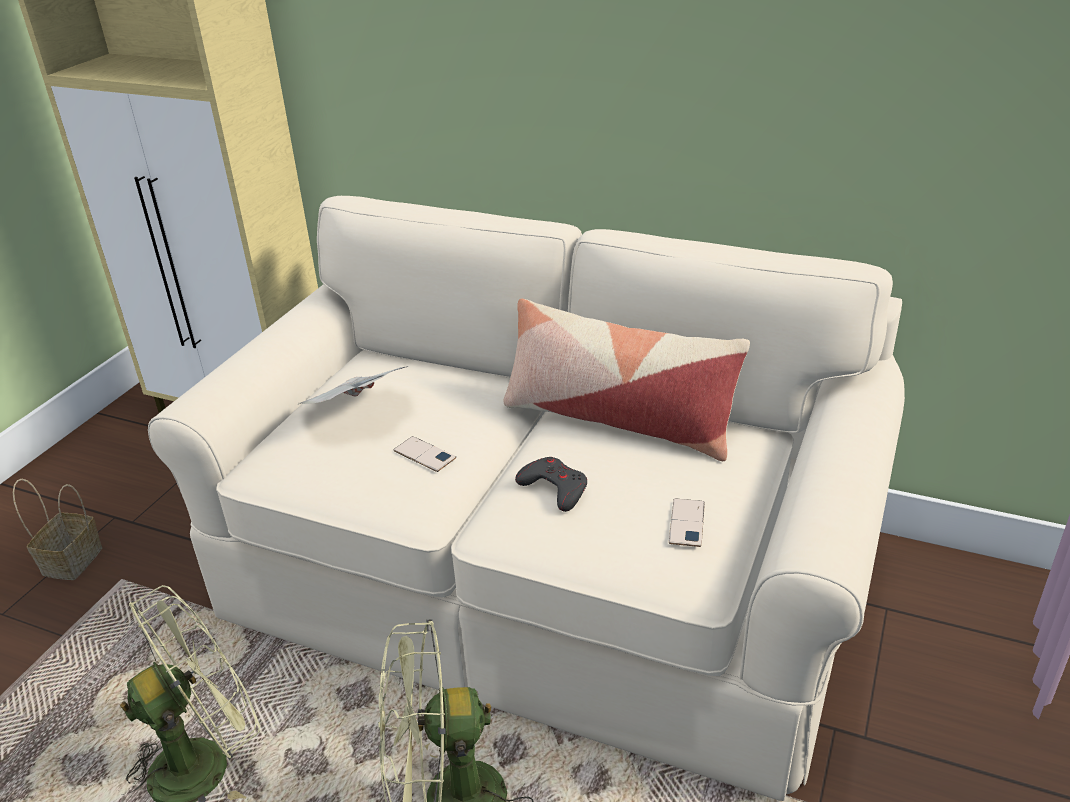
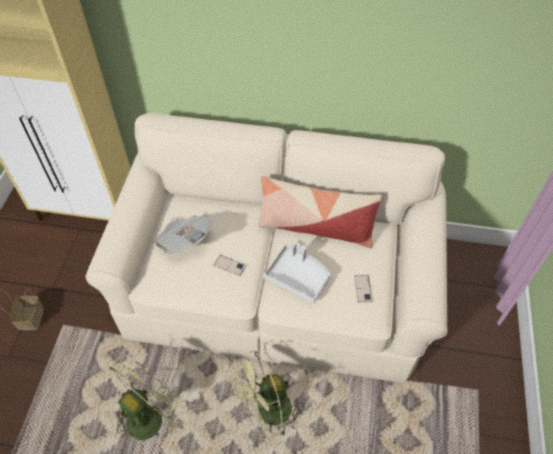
camera: 15 degrees left, 20 degrees up
grey game controller [515,457,587,512] -> white tray [264,242,331,303]

